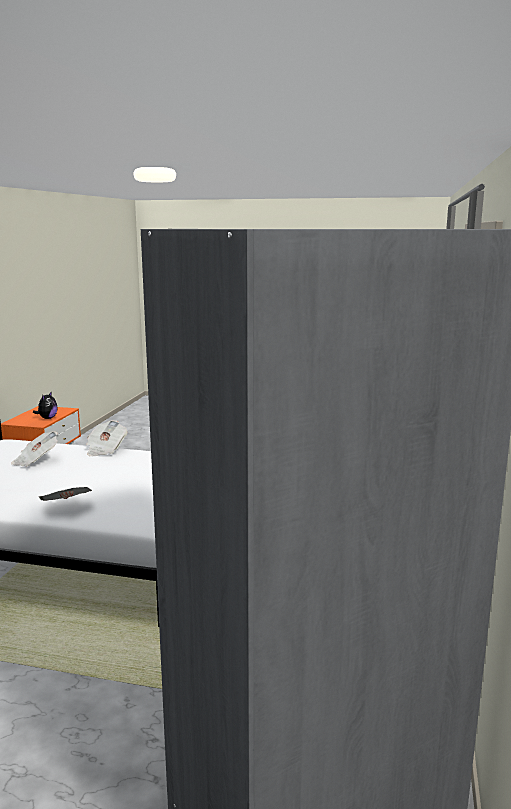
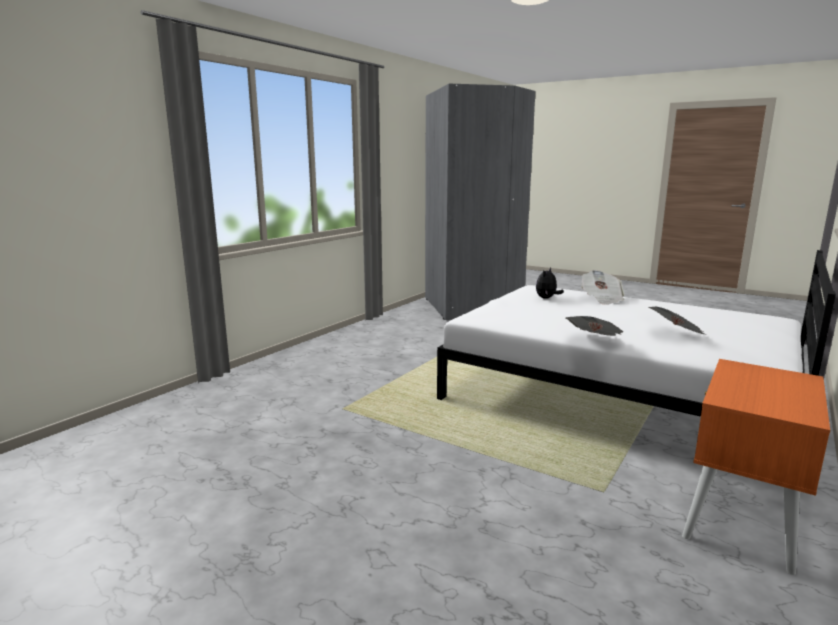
camera: 160 degrees left, 0 degrees up
plush toy [33,391,58,419] -> plush toy moved to [536,268,564,299]

